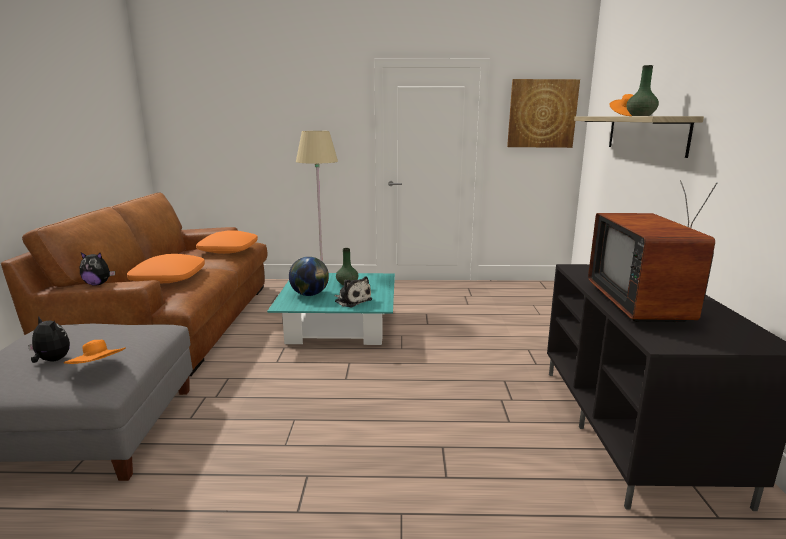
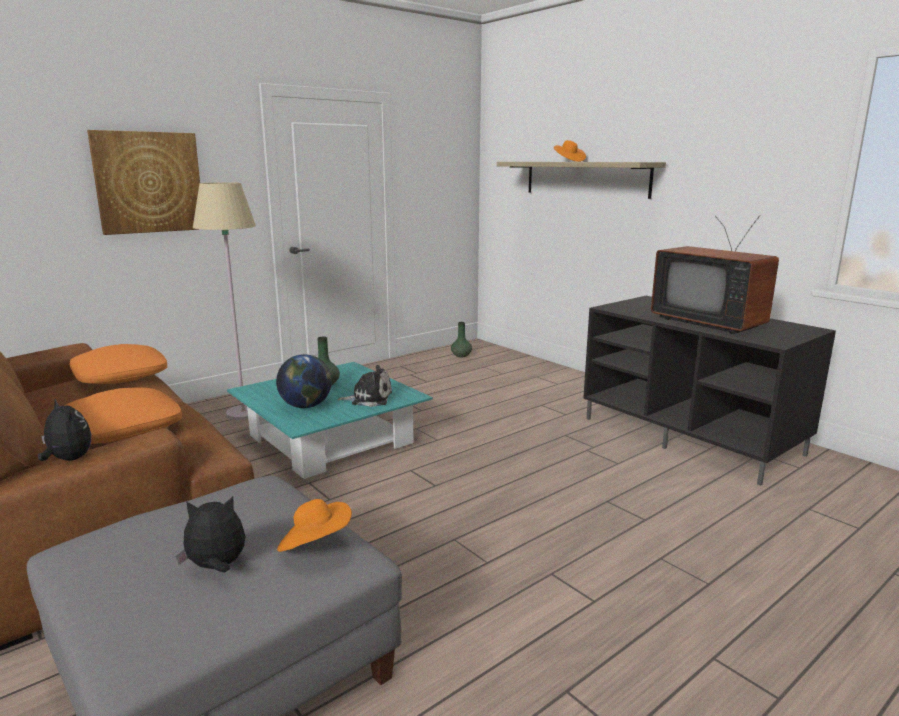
camera: 40 degrees left, 0 degrees up
plush toy [80,252,115,286] -> plush toy turned 105 degrees counterclockwise [38,398,91,461]
picture [507,79,580,148] -> picture moved to [87,130,201,235]
green vase [626,65,659,116] -> green vase moved to [451,322,472,357]

